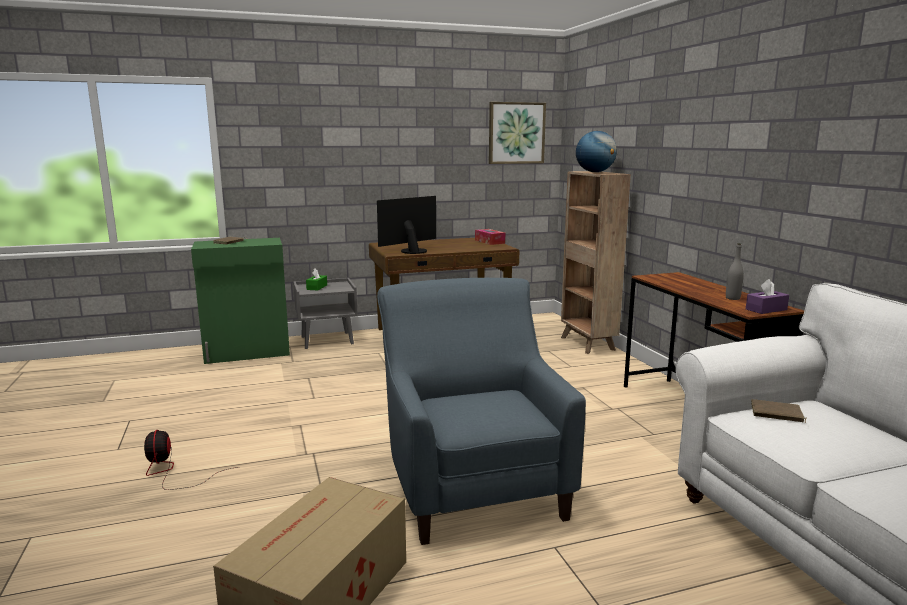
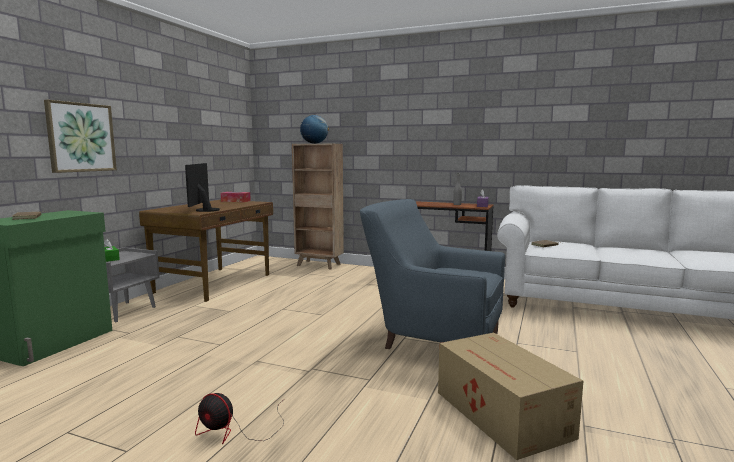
camera: 50 degrees left, 5 degrees down
picture [489,102,546,164] -> picture moved to [44,100,117,173]

